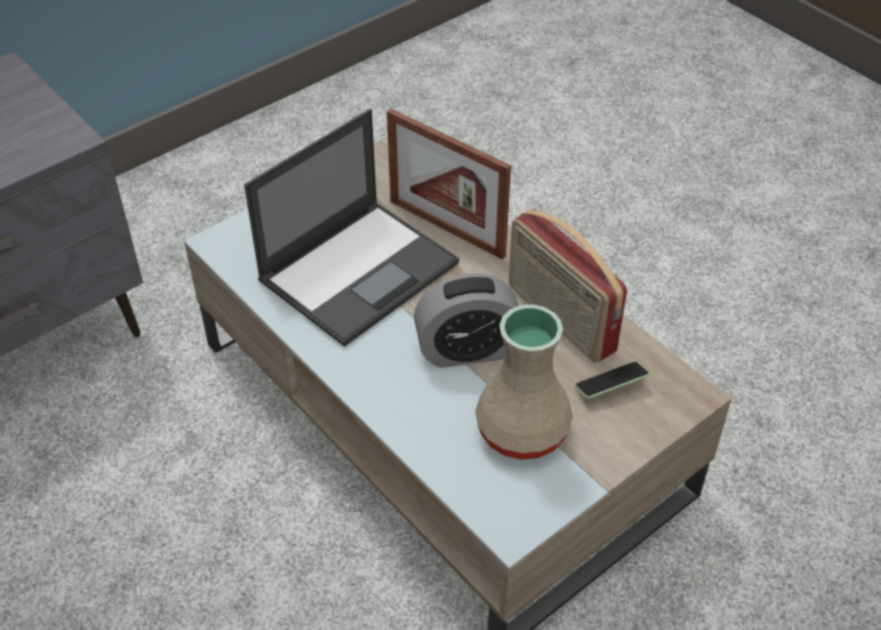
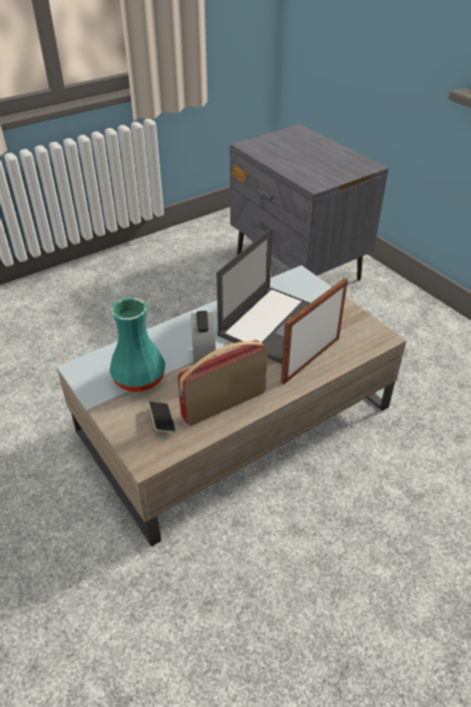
camera: 95 degrees right, 5 degrees down
laptop [244,109,459,347] -> laptop turned 105 degrees counterclockwise [216,228,310,364]
beige vase [475,304,573,460] -> turquoise vase [110,298,165,392]

